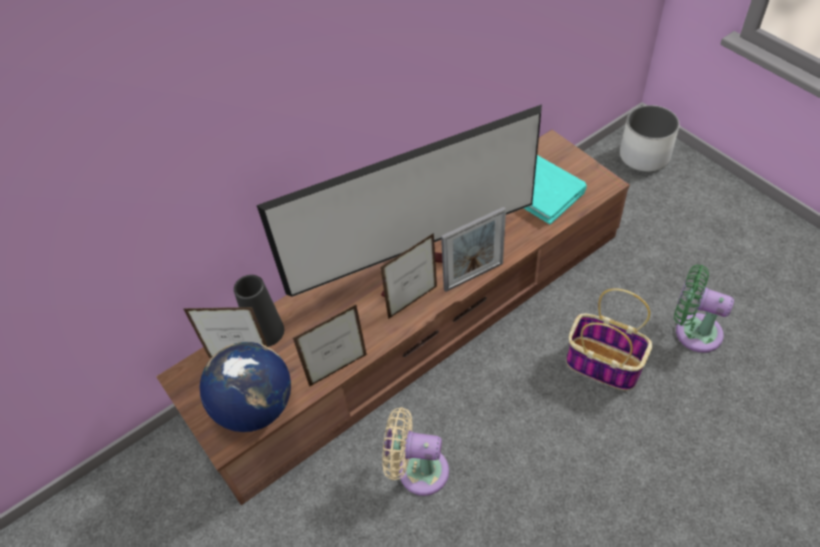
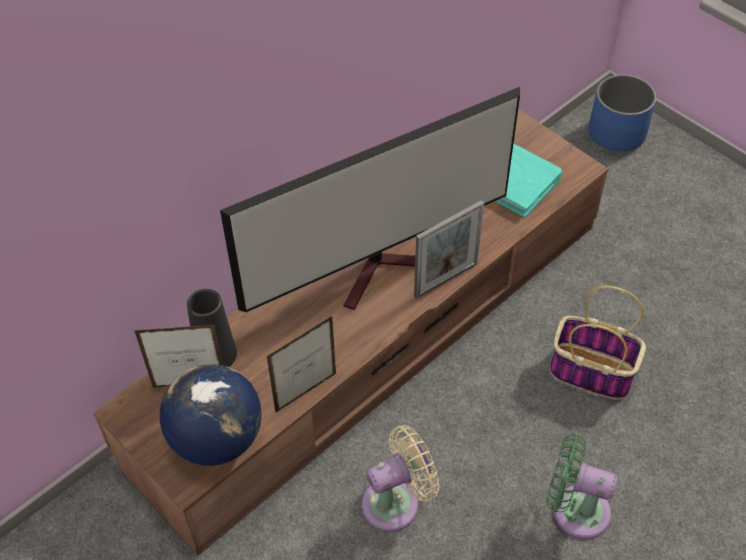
camera: 10 degrees left, 0 degrees up
picture frame [380,233,437,319] -> none
beige fan [382,407,449,496] -> beige fan turned 150 degrees clockwise [362,425,439,532]
white planter [620,105,680,172] -> blue planter [589,75,656,152]
green fan [674,265,734,353] -> green fan moved to [547,434,617,539]

